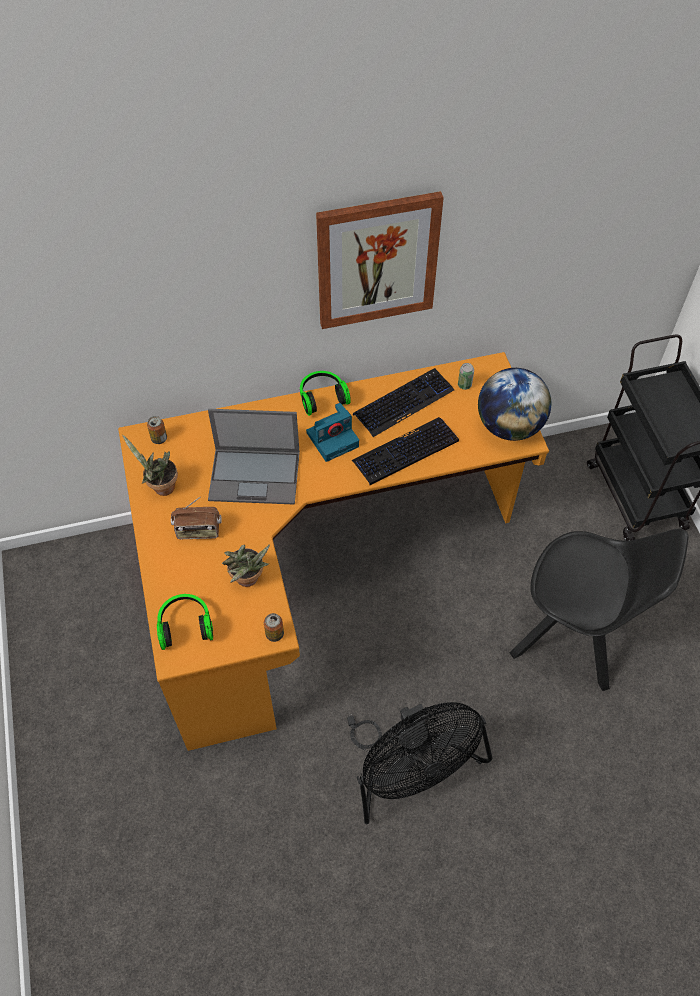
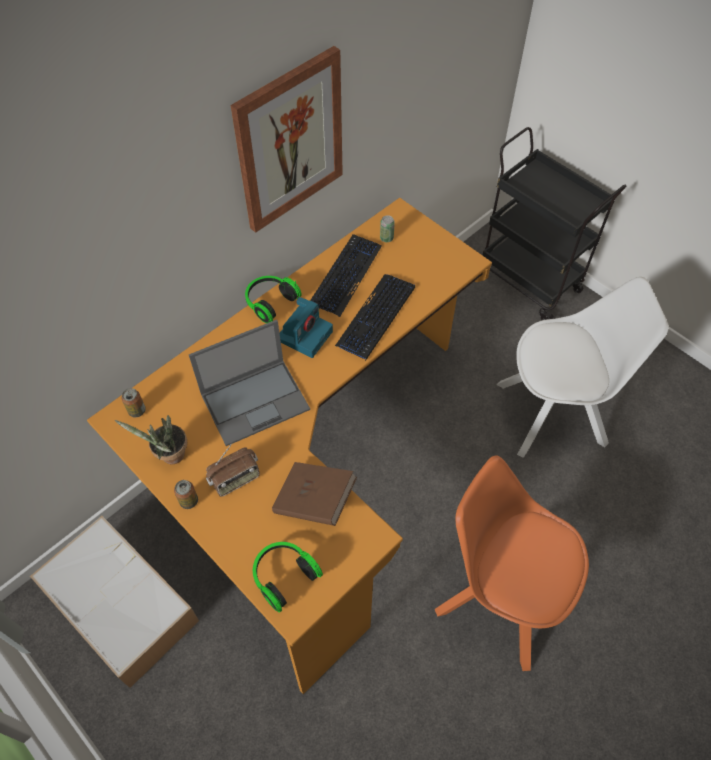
camera: 30 degrees left, 0 degrees up
potted plant [222,544,270,587] -> brown book [272,462,357,526]
can [264,613,284,642] -> can moved to [174,480,198,509]
black fan [347,702,493,824] -> orange chair [435,455,589,671]
globe [478,368,551,441] -> none
black chair [510,529,688,691] -> white chair [497,277,669,458]
none -> storage box [30,516,199,688]

